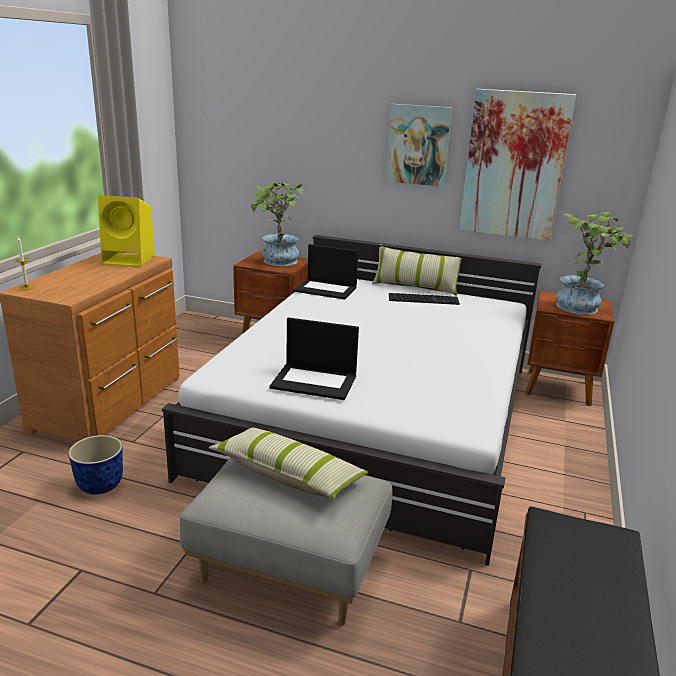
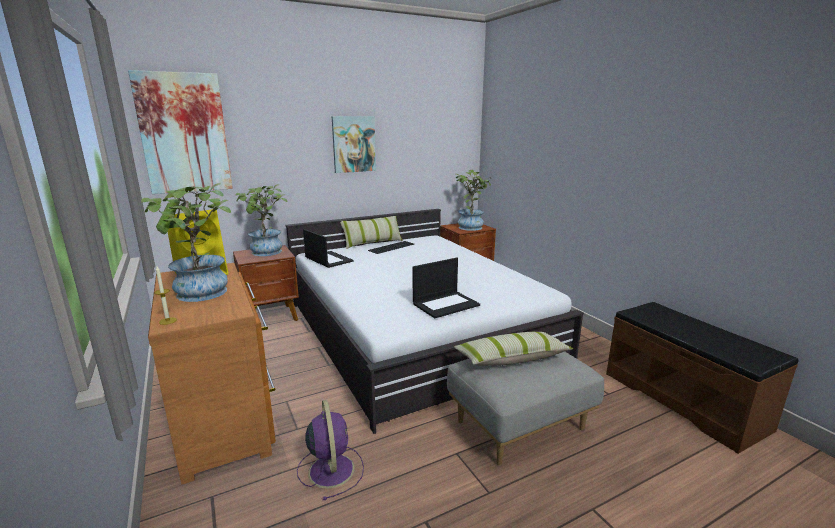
camera: 45 degrees left, 5 degrees down
planter [68,435,123,495] -> purple fan [297,400,364,500]
laptop [294,244,359,300] -> laptop turned 105 degrees counterclockwise [303,229,354,268]
picture [459,89,576,241] -> picture moved to [128,70,233,194]
none -> potted plant [141,183,231,302]

